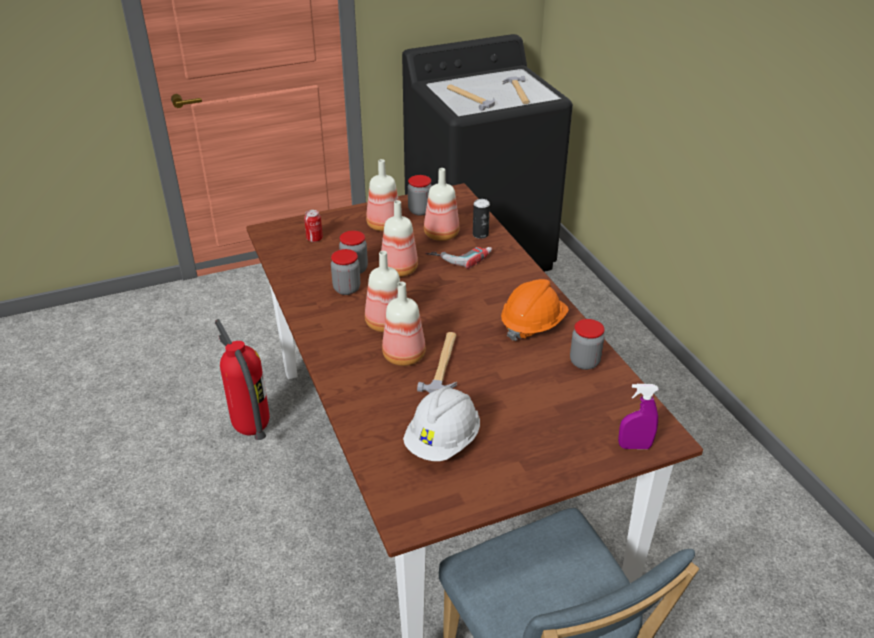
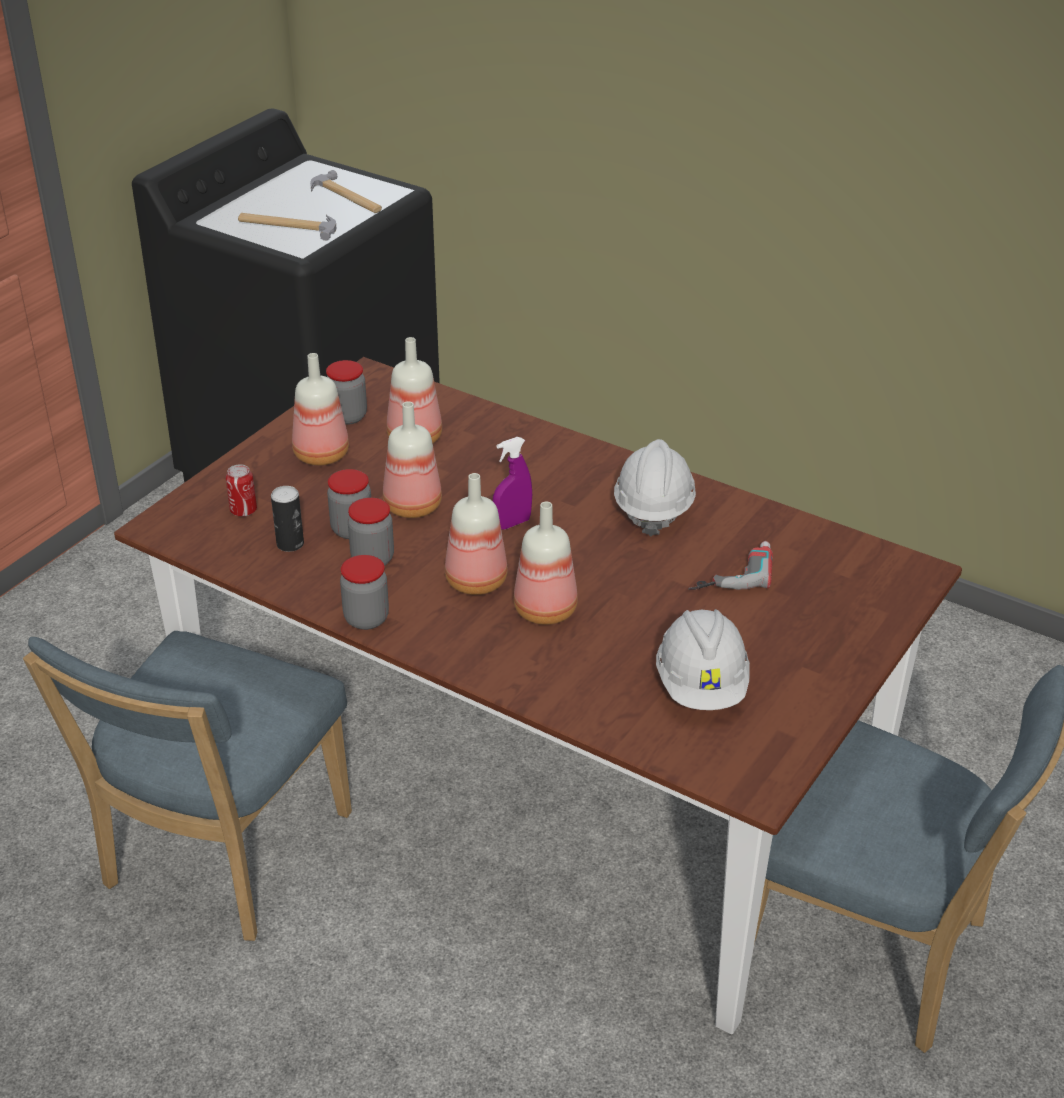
camera: 35 degrees left, 0 degrees up
fire extinguisher [215,319,270,440] -> blue chair [23,631,352,941]
hammer [417,332,457,393] -> none
power drill [425,247,492,269] -> power drill moved to [689,541,773,590]
can [473,199,490,239] -> can moved to [271,486,304,552]
orange hard hat [501,279,569,341] -> white hard hat [614,439,696,537]
jar [570,319,605,370] -> jar moved to [340,555,389,630]
purple spray bottle [618,384,659,449] -> purple spray bottle moved to [493,437,532,530]

